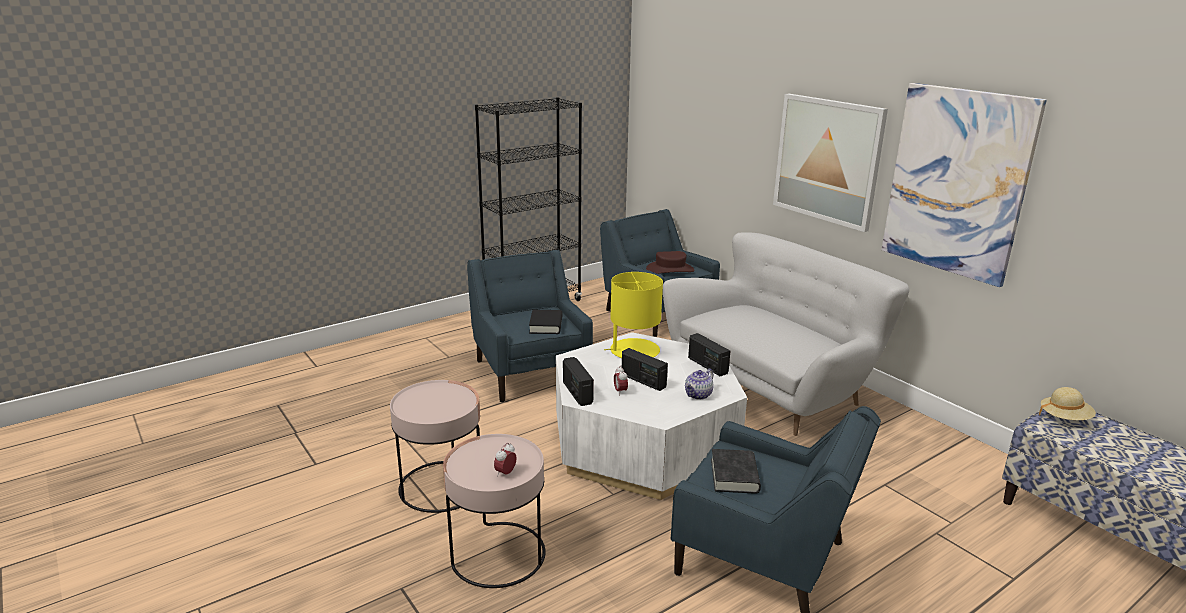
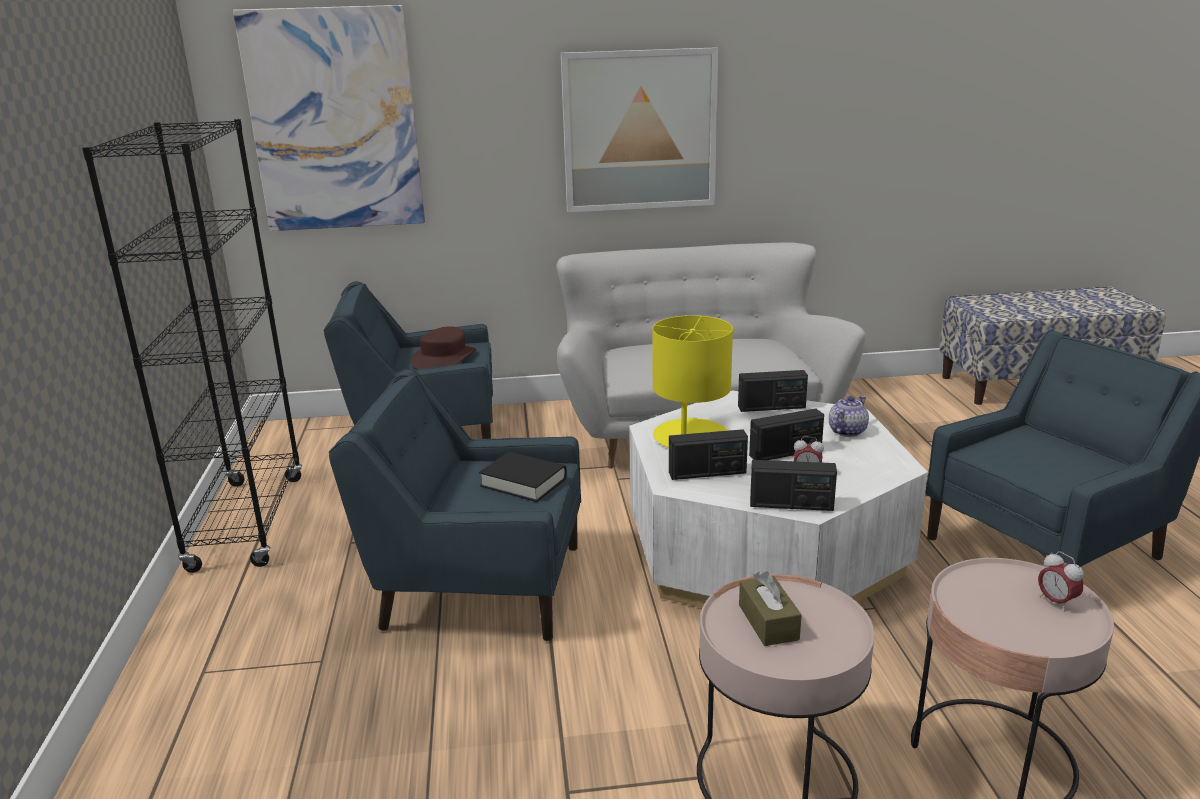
camera: 60 degrees left, 0 degrees up
teapot [685,368,713,400] -> teapot turned 120 degrees counterclockwise [829,396,869,437]
black book [711,449,761,494] -> none
picture [881,83,1047,287] -> picture moved to [233,5,425,231]
beige hat [1039,387,1096,420] -> none
none -> radio [669,429,748,480]
none -> brown tissue box [739,571,802,646]

